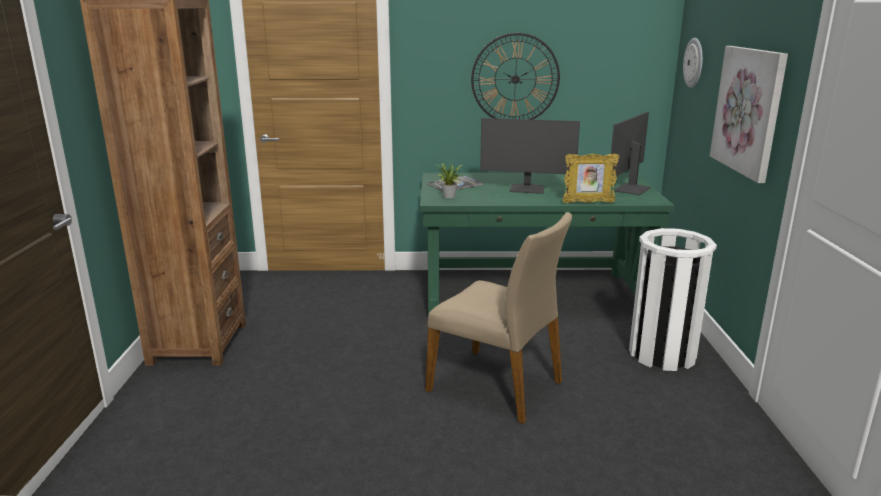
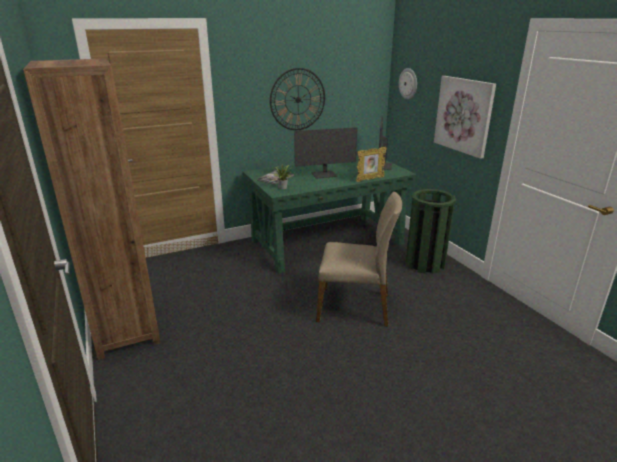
camera: 25 degrees left, 5 degrees up
white trash can [629,228,717,371] -> green trash can [406,189,456,274]

